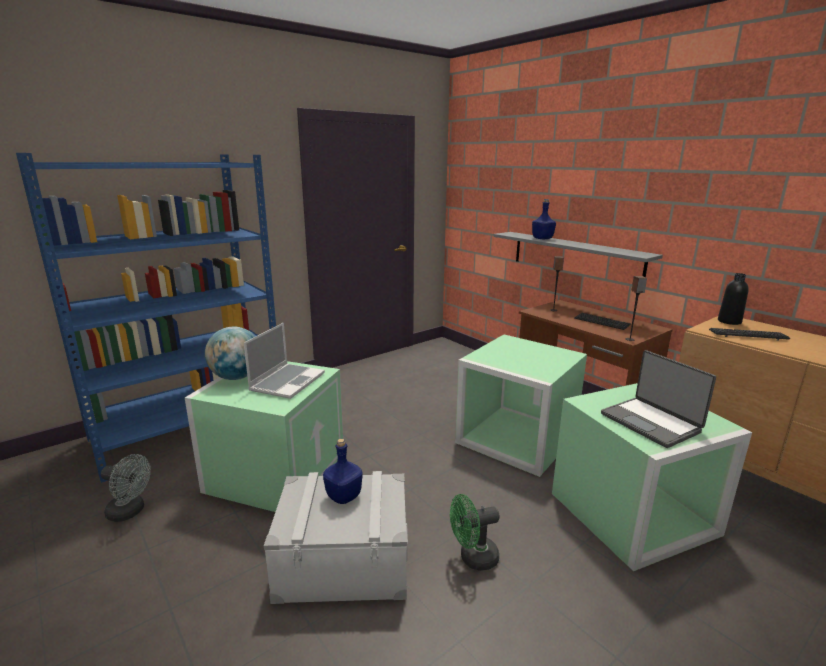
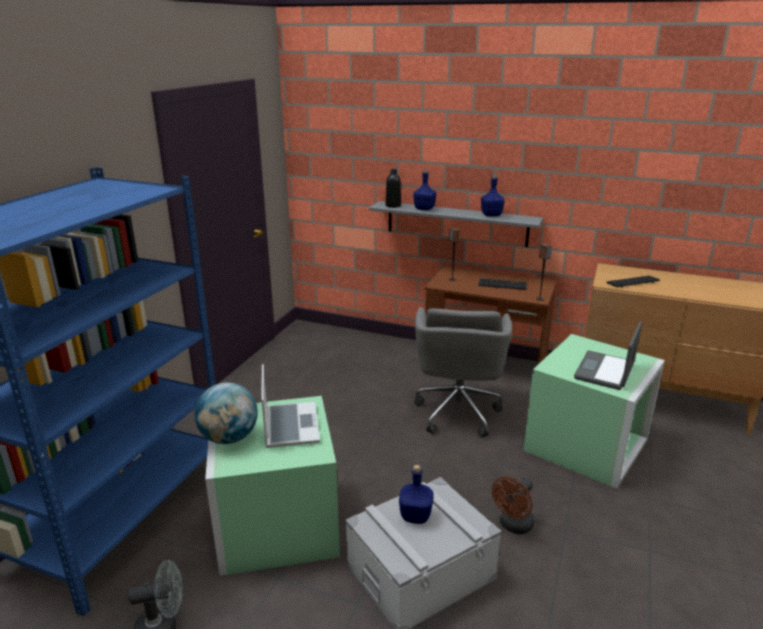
camera: 30 degrees left, 5 degrees up
green fan [450,494,500,571] -> brown fan [492,476,534,534]
green storage box [455,335,587,477] -> grey office chair [414,307,512,438]
laptop [601,350,716,448] -> laptop turned 90 degrees clockwise [574,322,642,390]
black bottle [718,273,749,325] -> black bottle moved to [386,169,401,208]
none -> blue bottle [481,175,505,217]

